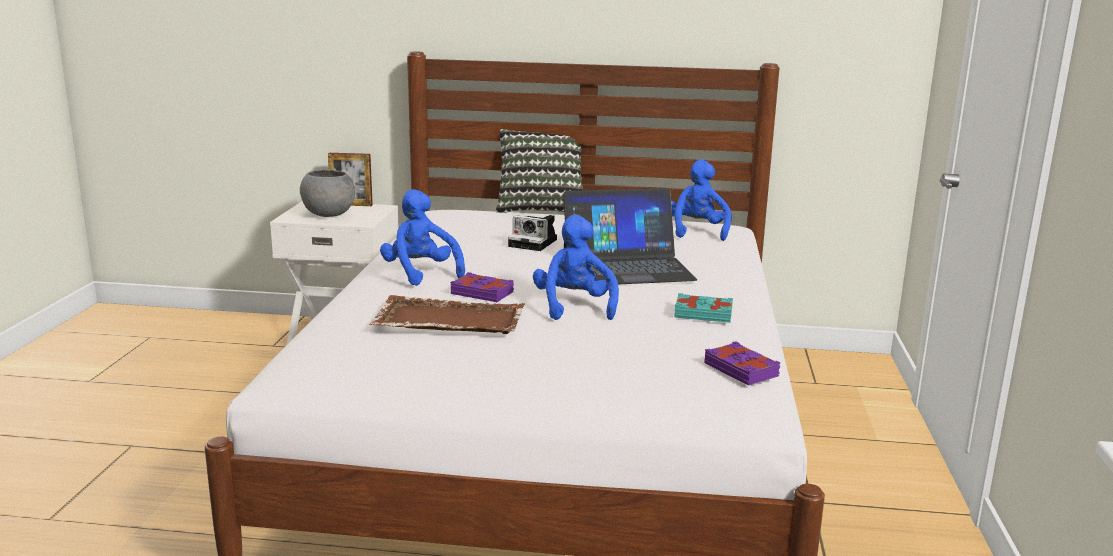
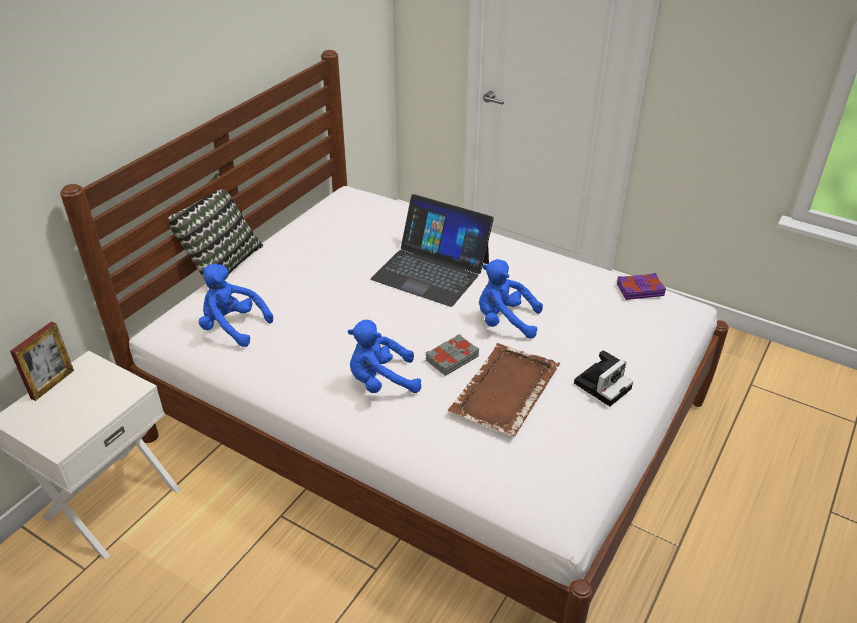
camera: 65 degrees left, 20 degrees up
grey bowl [300,169,355,217] -> none
purple book [450,272,514,302] -> grey book [425,334,479,376]
camera [508,215,557,251] -> camera moved to [574,350,633,406]
laptop [563,188,697,284] -> laptop turned 105 degrees clockwise [371,194,494,307]
blue plush toy [671,159,732,241] -> blue plush toy moved to [199,264,273,347]
turquoise book [674,293,733,323] -> none

